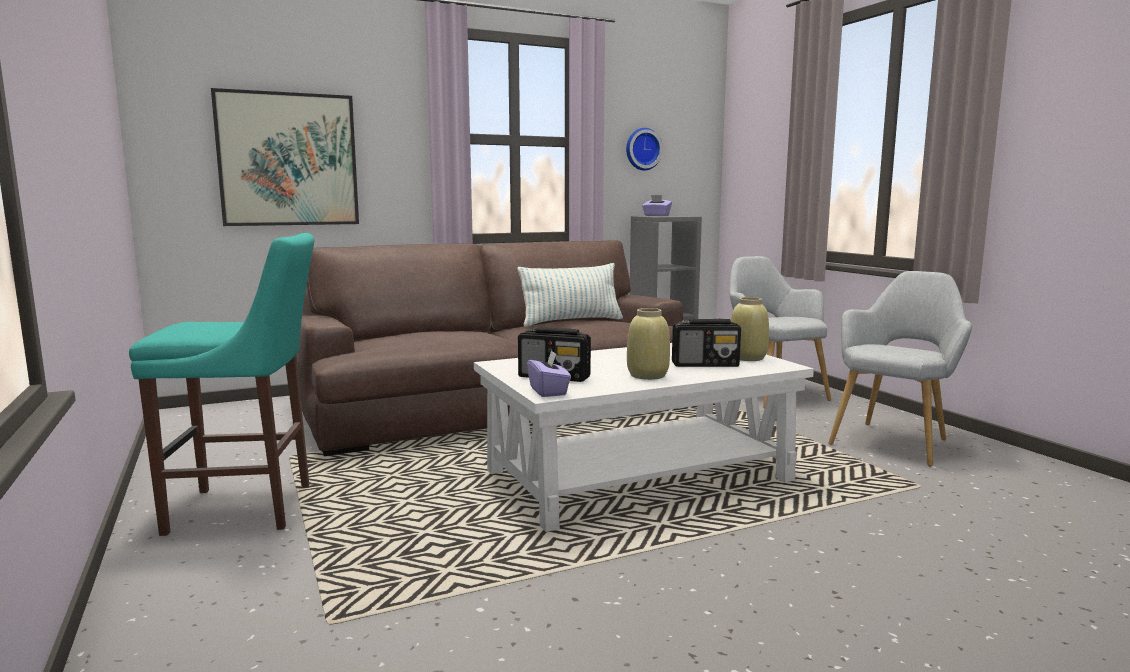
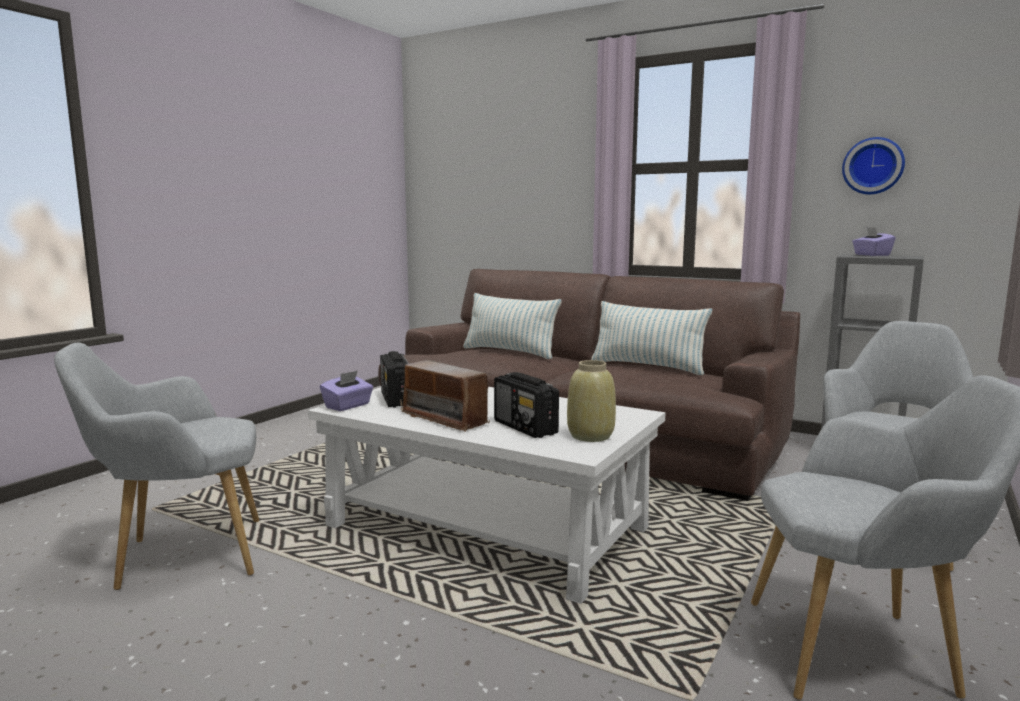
camera: 55 degrees right, 0 degrees up
turquoise stool [129,233,314,536] -> none
picture [211,88,359,226] -> none
beige vase [627,308,670,380] -> radio [401,360,491,432]
none -> grey armchair [54,343,259,590]
none -> pillow [463,293,561,359]

